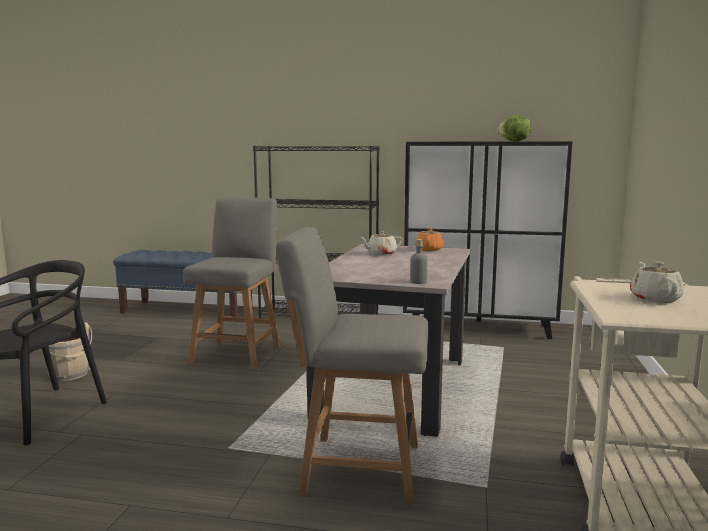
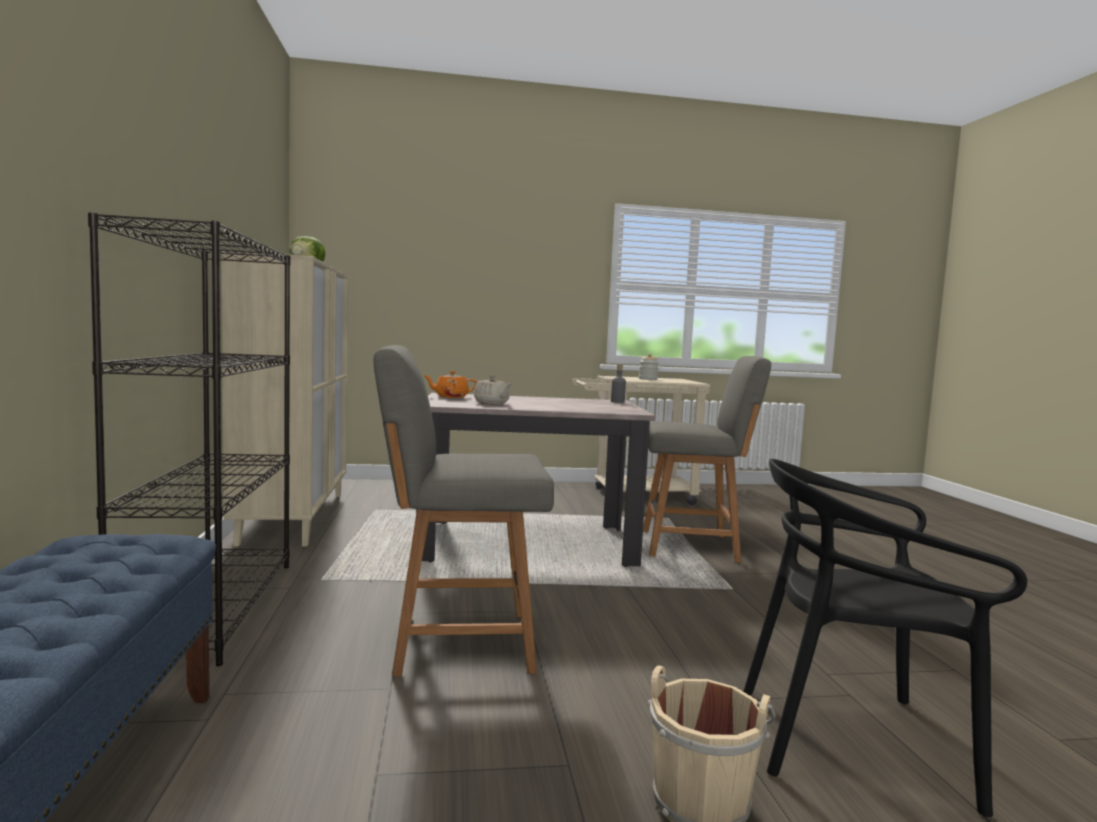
camera: 110 degrees left, 5 degrees down
grey chair [276,226,429,504] -> grey chair turned 75 degrees counterclockwise [643,356,771,563]
black cabinet [403,141,572,339] -> beige cabinet [221,251,349,547]
beige teapot [630,262,684,303] -> jar [639,353,659,380]

